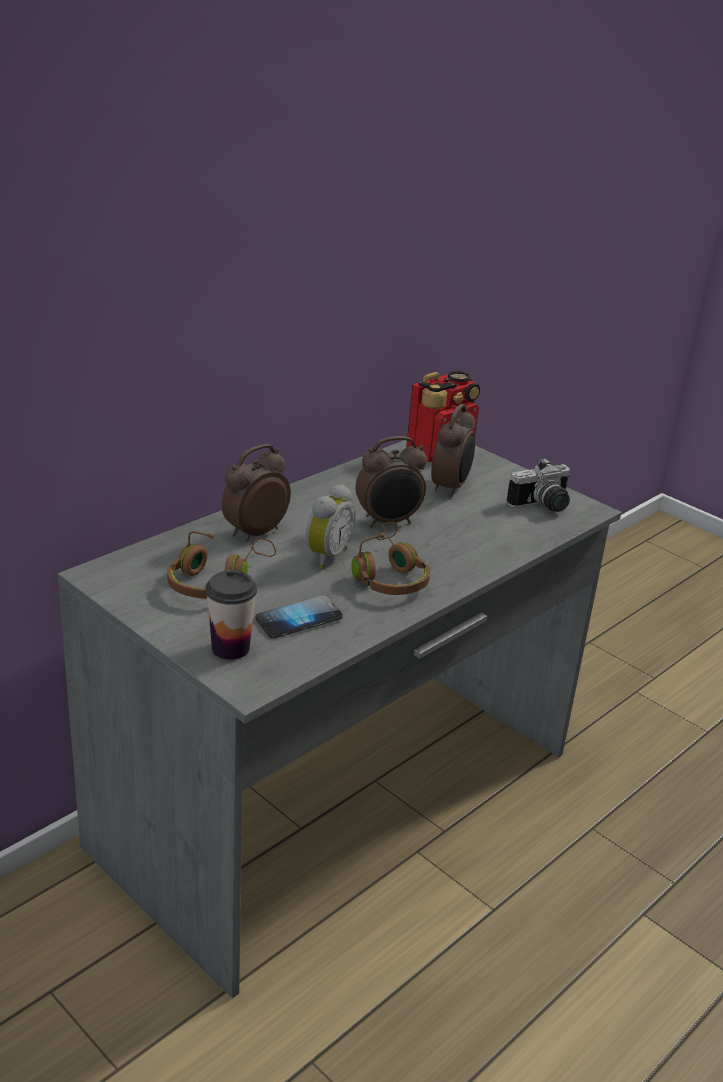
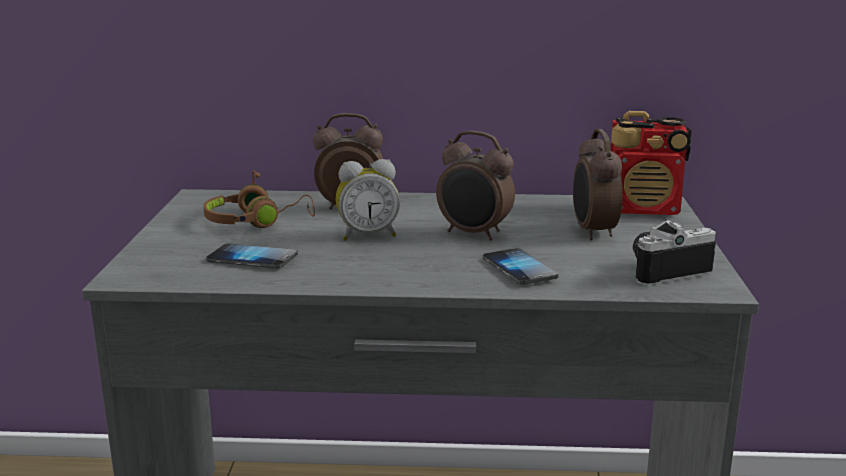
camera: 50 degrees right, 10 degrees down
cup [205,570,257,660] -> none
brown headphones [351,522,430,595] -> none
alarm clock [431,404,475,497] -> alarm clock turned 105 degrees clockwise [573,129,623,240]
camera [507,458,570,512] -> camera turned 135 degrees clockwise [633,220,716,286]
none -> phone [483,248,559,285]

